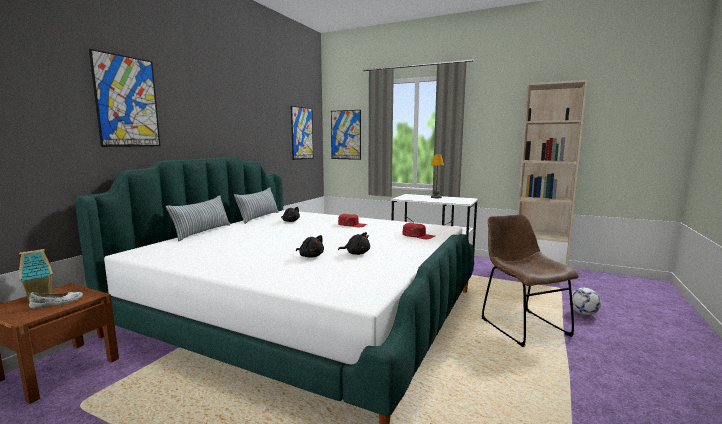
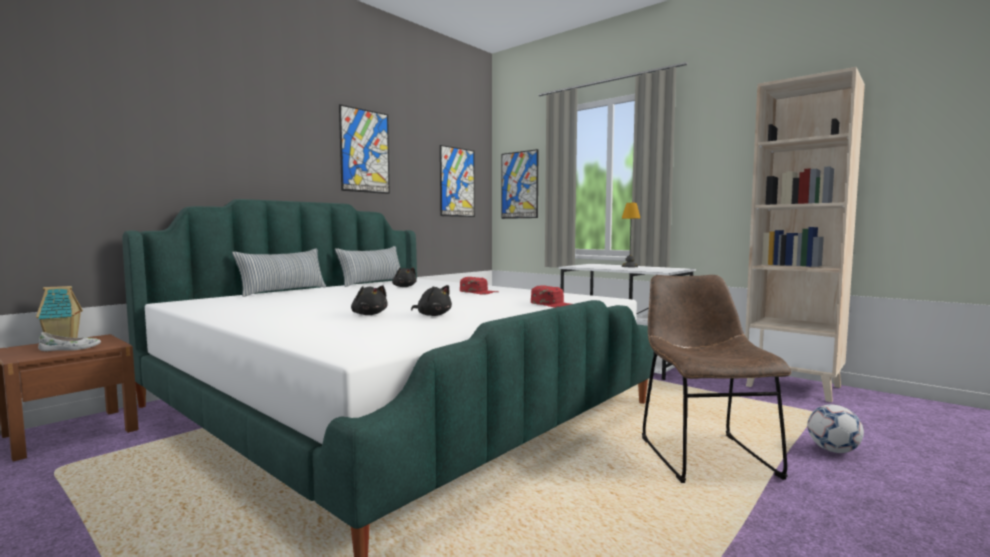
camera: 15 degrees right, 5 degrees down
picture [89,49,161,147] -> picture moved to [339,104,390,194]

